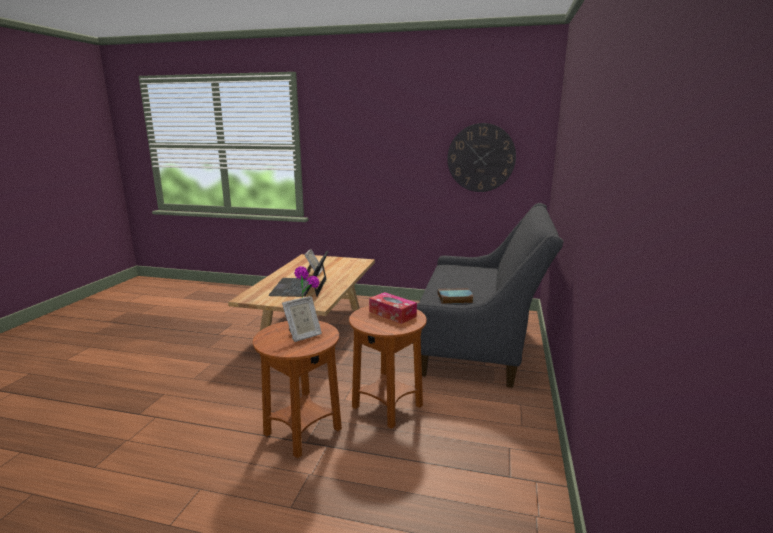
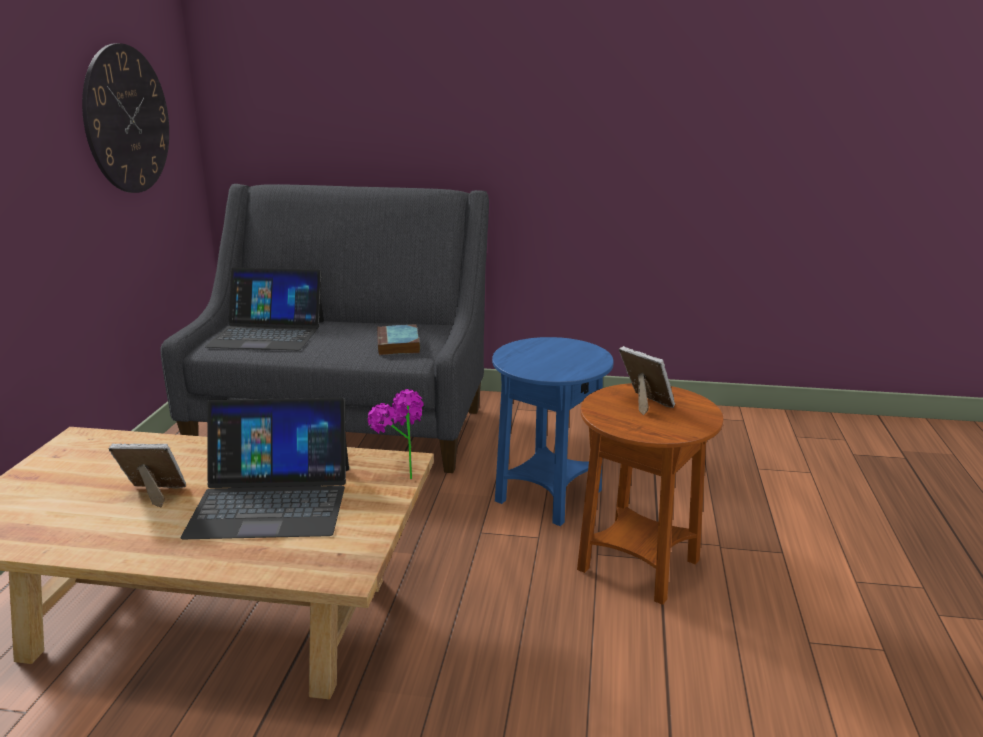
camera: 95 degrees left, 5 degrees up
brown side table [349,306,427,429] -> blue side table [492,337,614,526]
tissue box [369,292,417,324] -> none
none -> laptop [205,268,324,350]

